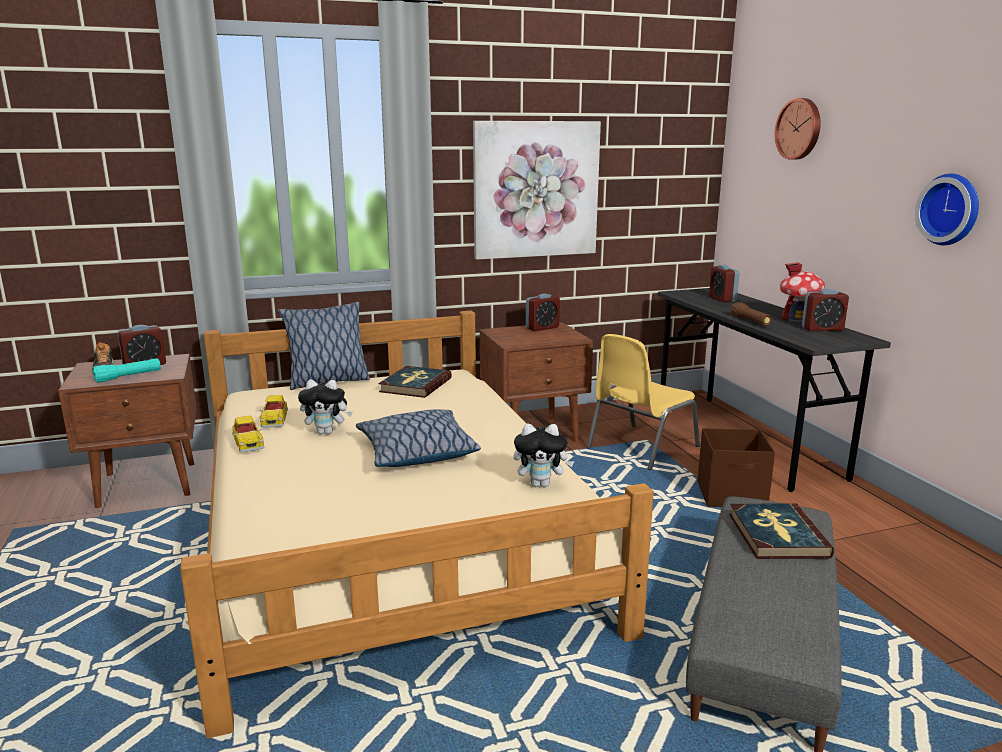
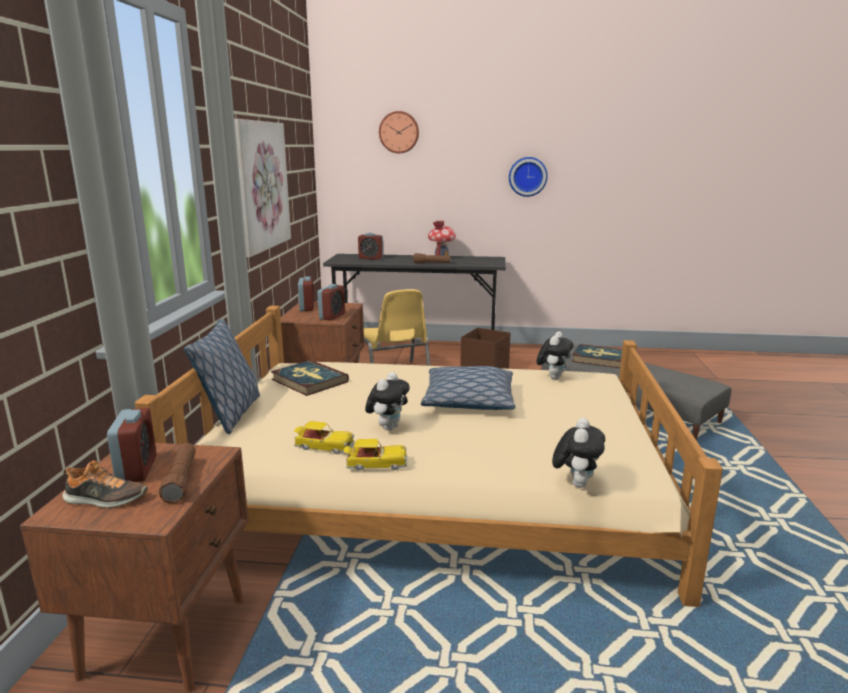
camera: 65 degrees left, 0 degrees up
turquoise flashlight [92,358,161,382] -> brown flashlight [159,443,196,503]
alarm clock [802,289,849,331] -> alarm clock moved to [317,284,345,321]
none -> plush toy [552,418,605,488]

